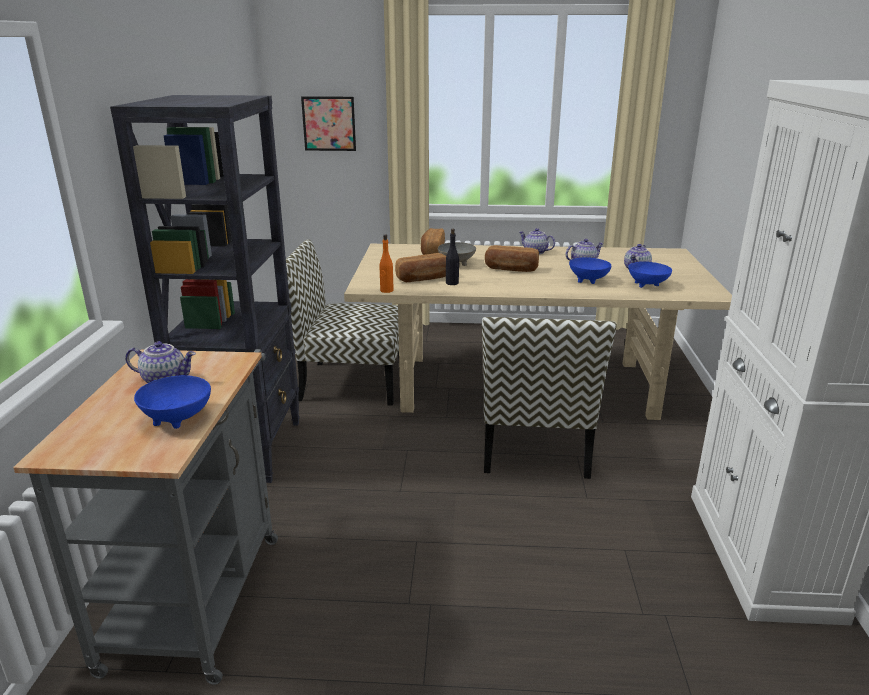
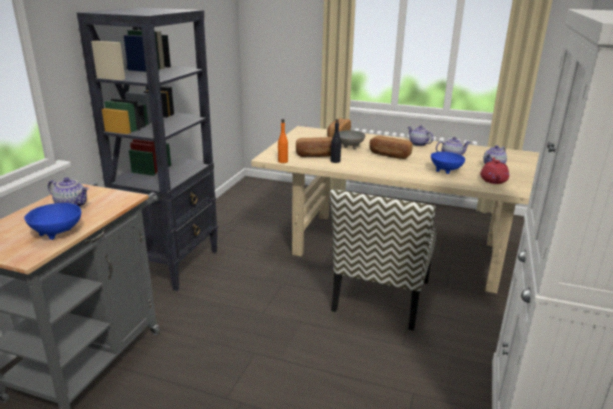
camera: 15 degrees right, 0 degrees up
chair [286,239,399,406] -> none
picture [301,96,356,151] -> none
blue bowl [628,262,672,288] -> red teapot [480,157,509,184]

